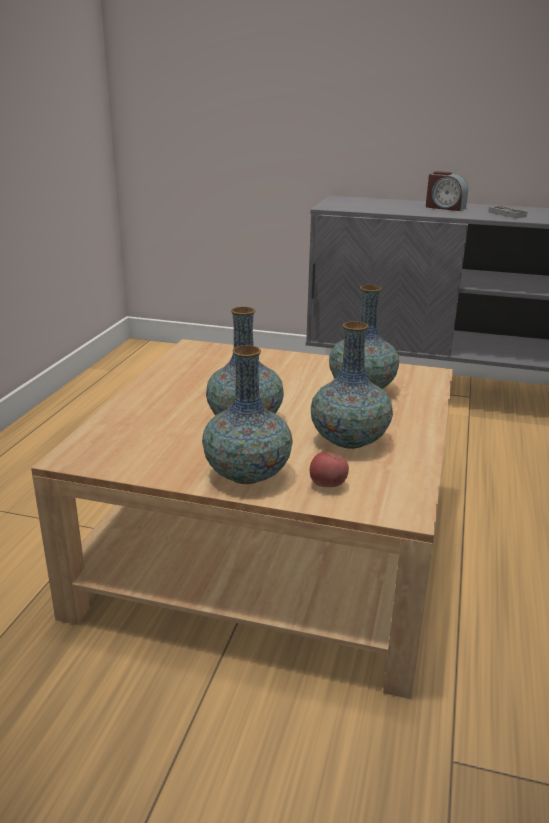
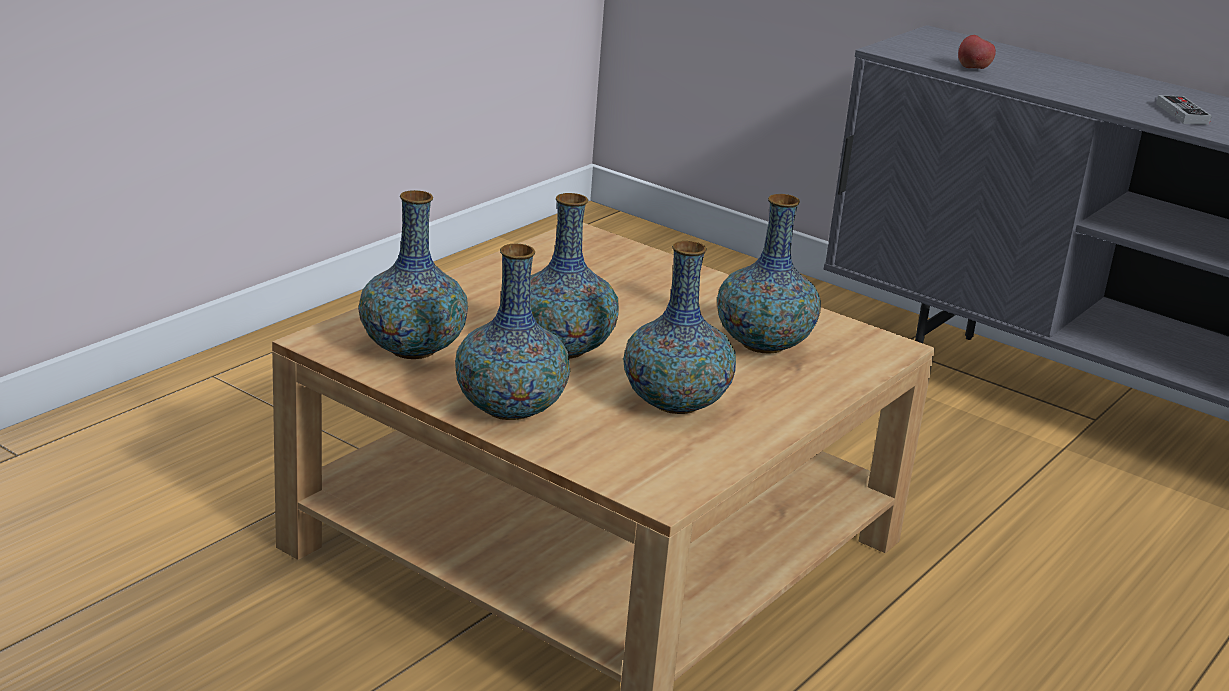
camera: 20 degrees right, 0 degrees up
apple [310,452,349,487] -> apple moved to [958,35,996,69]
alarm clock [426,171,468,211] -> none
none -> vase [358,190,468,359]

